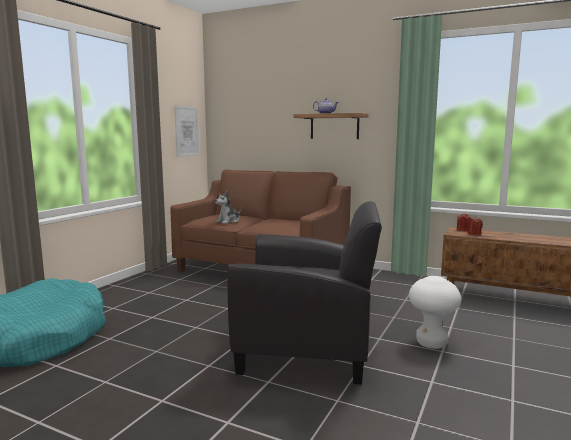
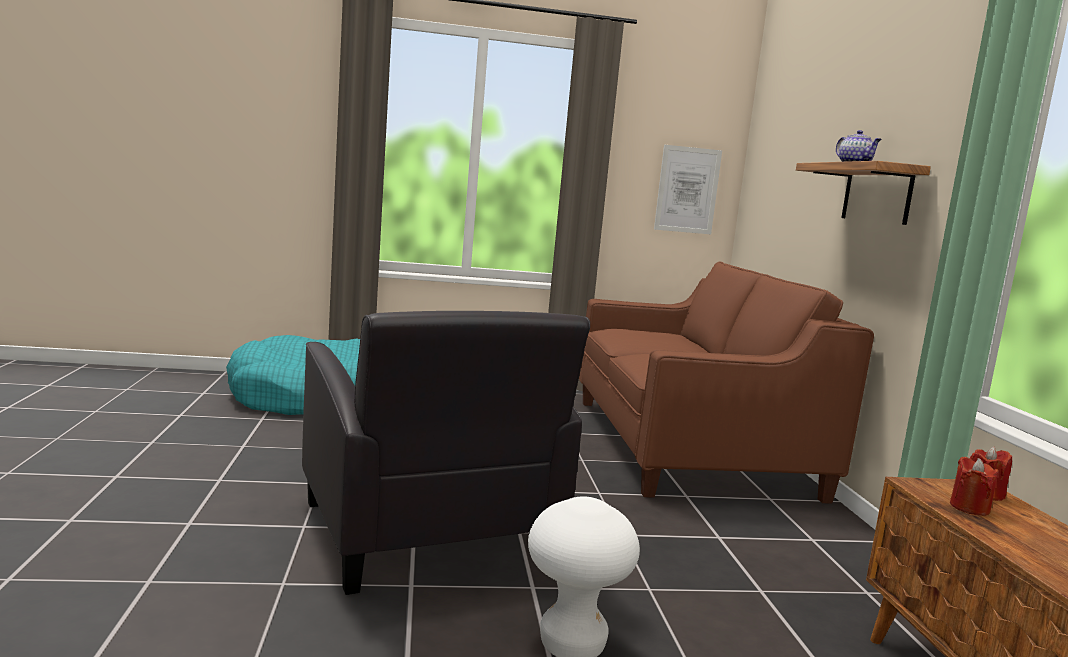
camera: 55 degrees right, 0 degrees up
plush toy [215,191,241,224] -> none

